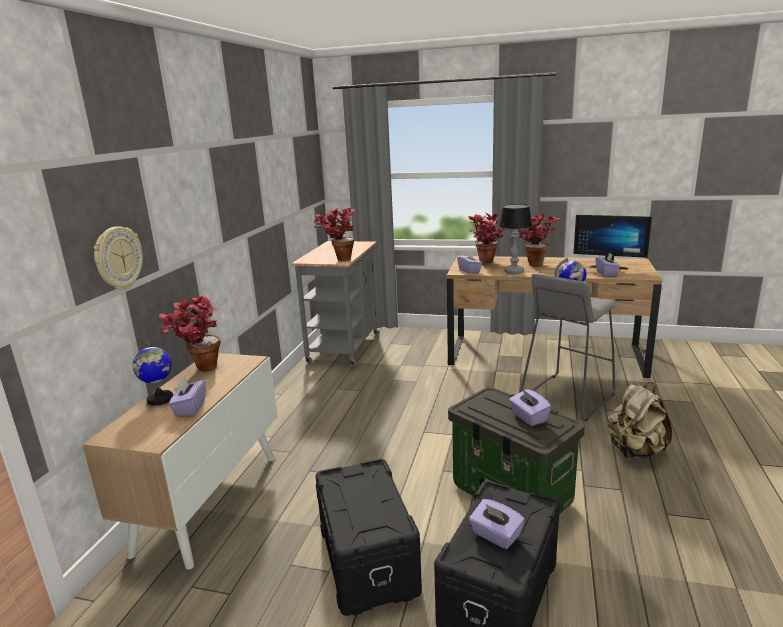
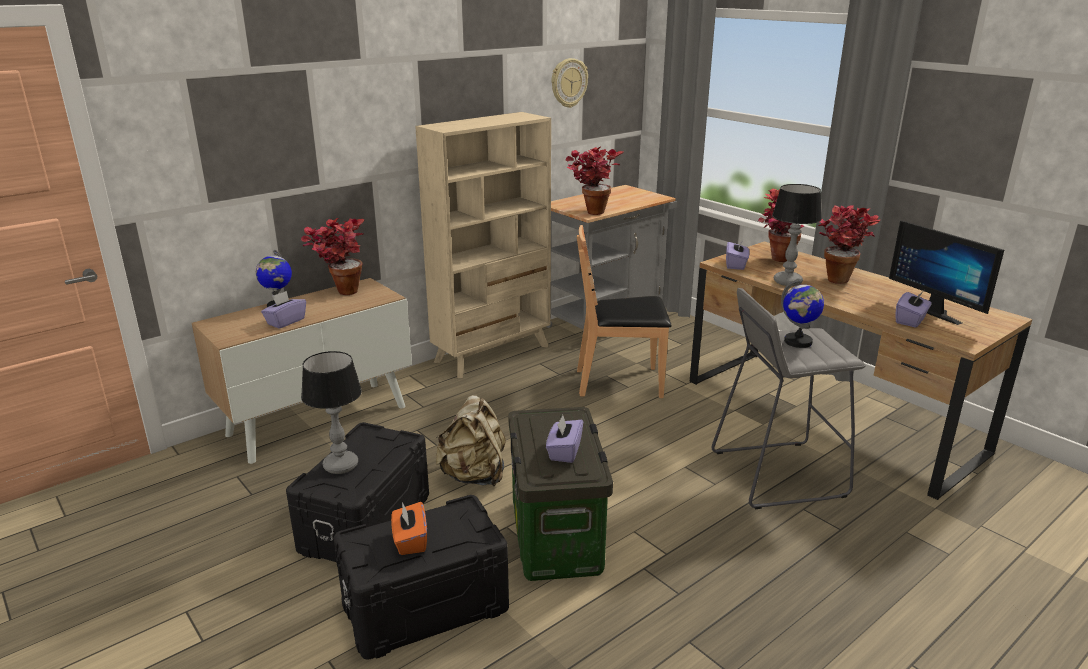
camera: 35 degrees right, 5 degrees up
wall clock [93,226,143,290] -> wall clock moved to [552,58,588,108]
purple tissue box [469,499,525,549] -> orange tissue box [391,502,427,555]
beige backpack [607,382,672,459] -> beige backpack moved to [436,395,506,486]
none -> table lamp [301,351,362,474]
none -> beige bookcase [415,112,551,378]
none -> brown chair [577,225,671,398]

